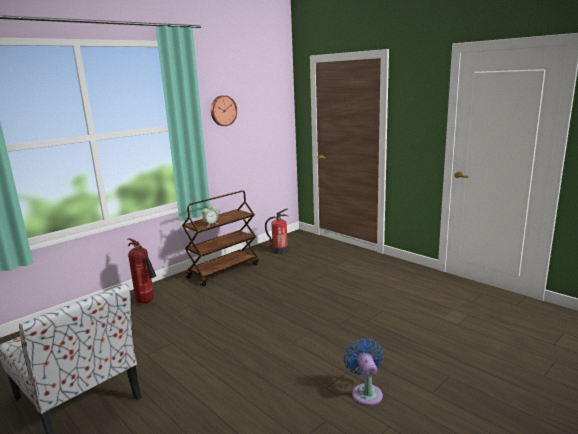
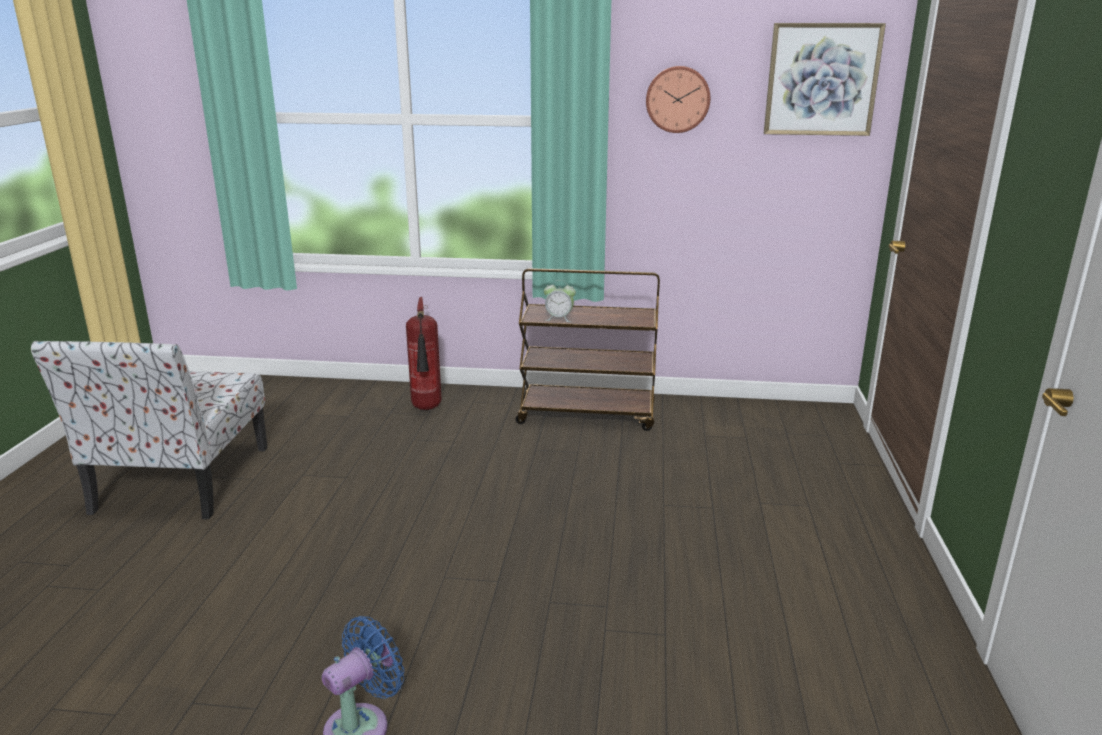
camera: 50 degrees right, 5 degrees up
fire extinguisher [265,208,289,254] -> none
none -> picture [764,23,886,136]

